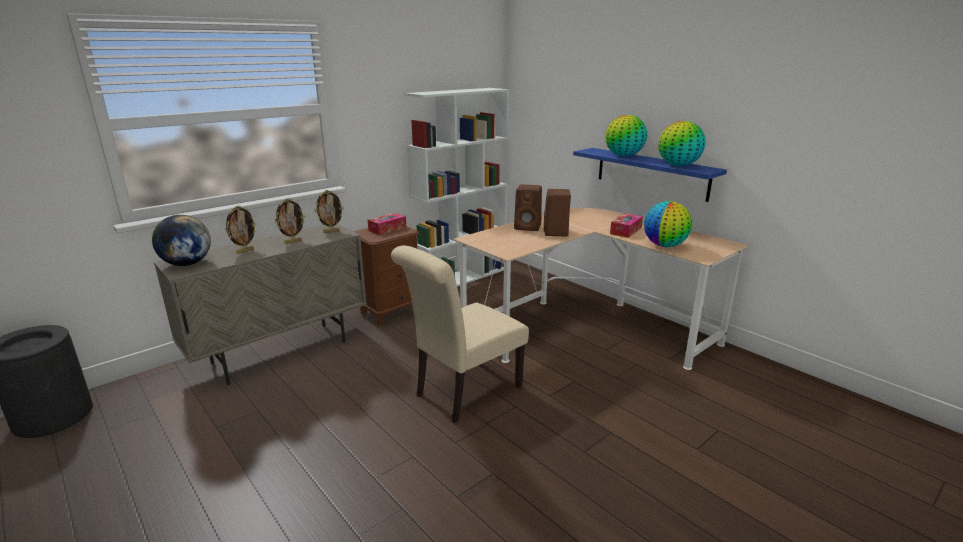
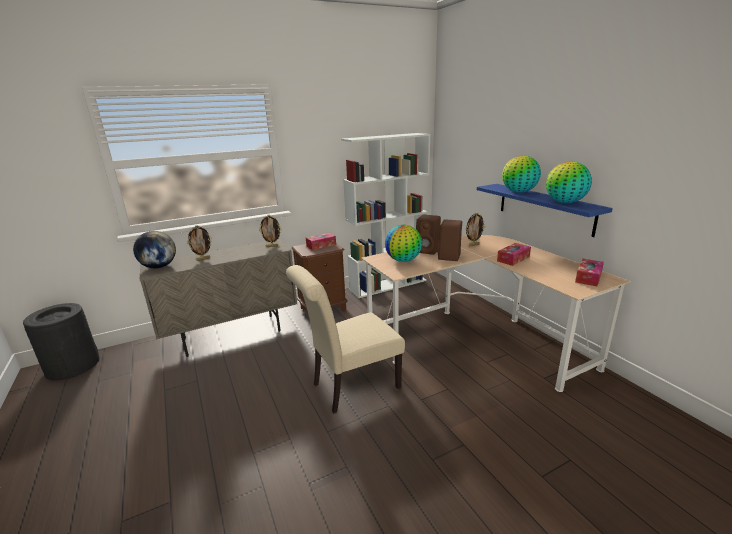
camera: 15 degrees right, 0 degrees up
picture frame [275,198,306,244] -> picture frame moved to [466,213,485,246]
globe [644,201,692,247] -> globe moved to [385,225,422,262]
none -> tissue box [575,259,604,286]

